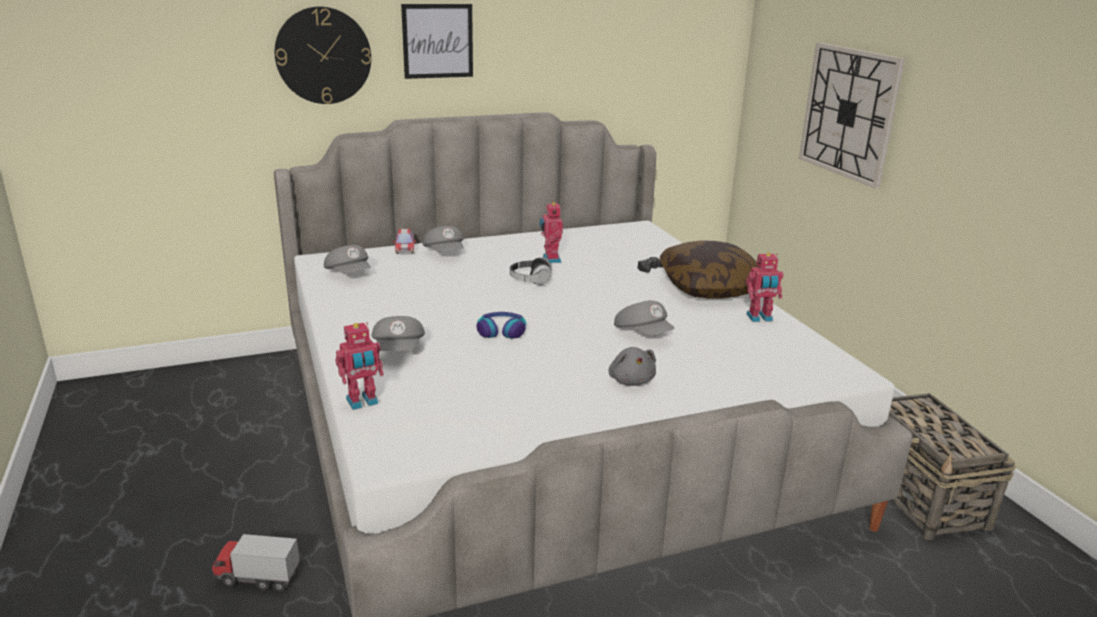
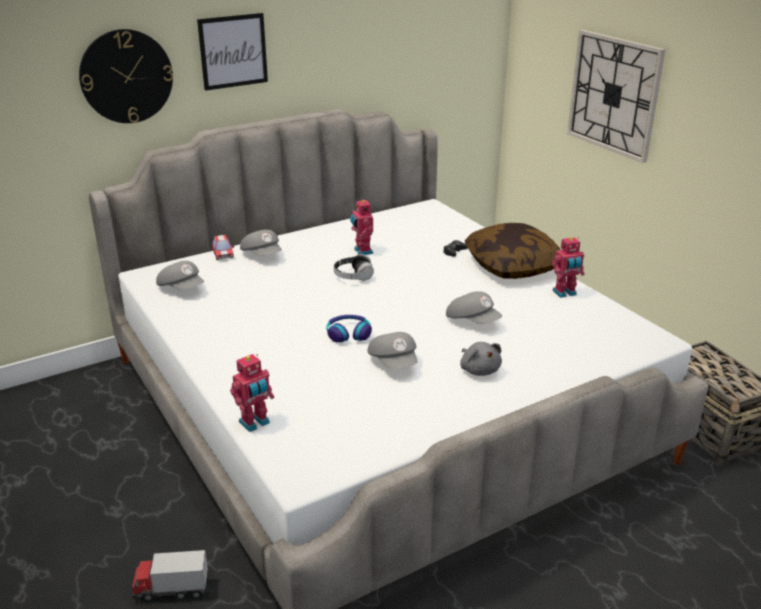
camera: 10 degrees left, 5 degrees up
grey cap [372,316,425,351] -> grey cap moved to [367,332,417,368]

